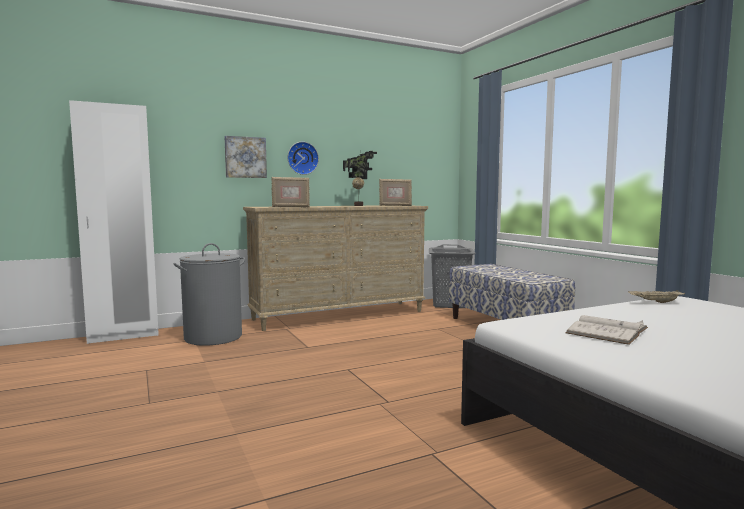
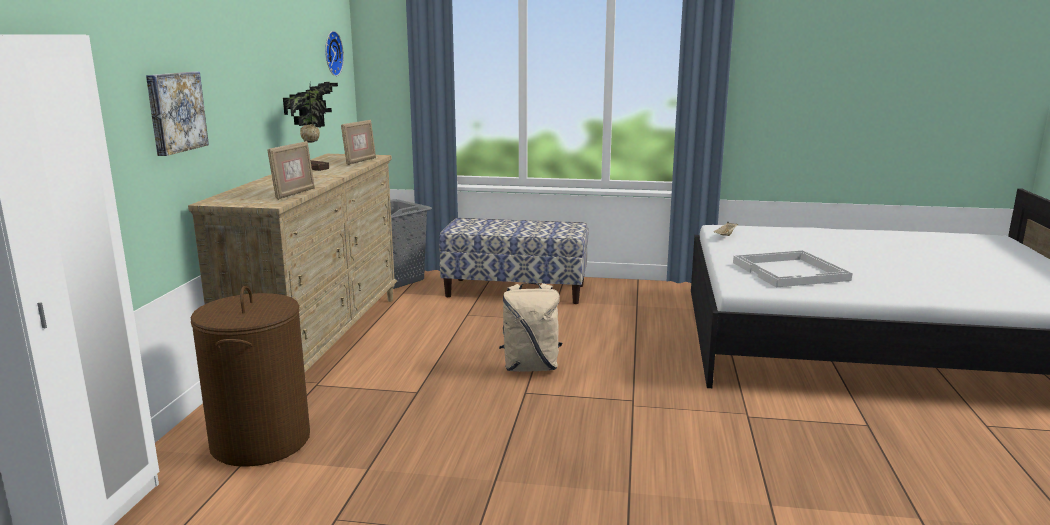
camera: 55 degrees left, 10 degrees up
grey laundry basket [174,243,245,346] -> brown laundry basket [191,286,310,467]
wall clock [288,142,319,175] -> wall clock moved to [325,31,344,76]
white book [565,315,648,345] -> white tray [733,250,852,287]
none -> beige backpack [499,282,562,372]

